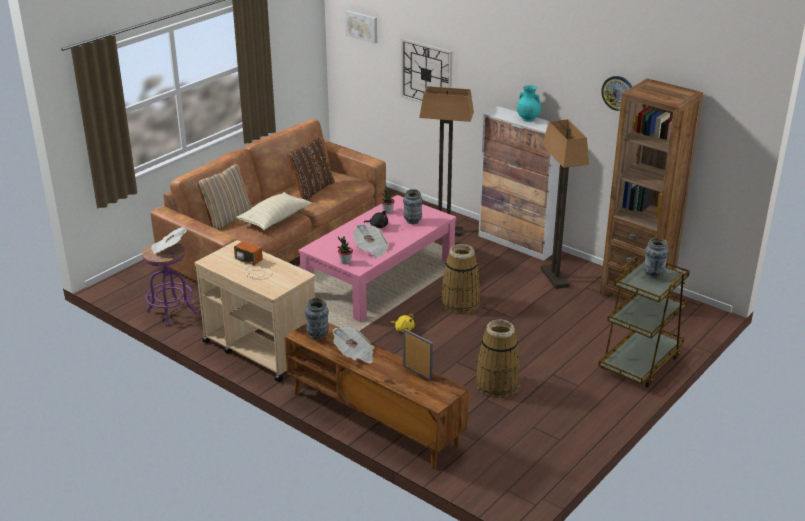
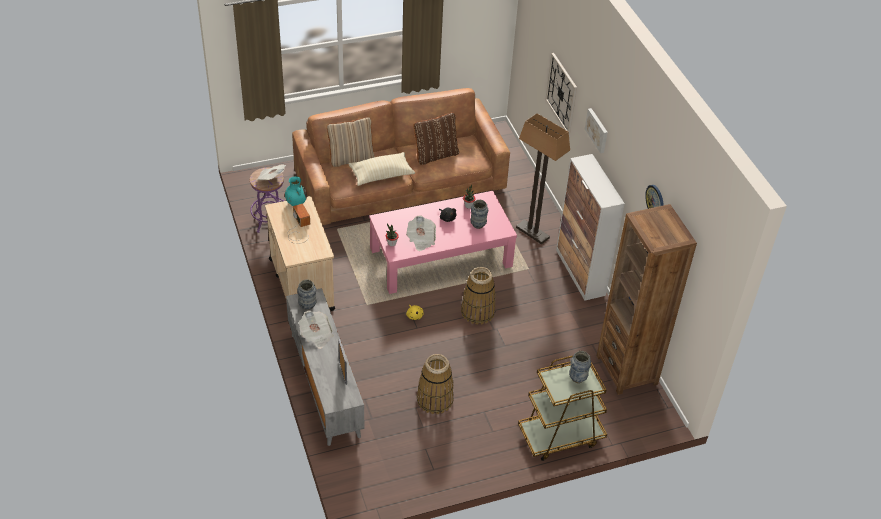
camera: 30 degrees right, 15 degrees up
brown tv stand [285,322,469,469] -> grey tv stand [286,288,364,446]
picture [345,10,377,44] -> picture moved to [585,108,608,153]
turquoise vase [517,85,541,122] -> turquoise vase moved to [285,176,307,206]
floor lamp [541,119,589,289] -> none

